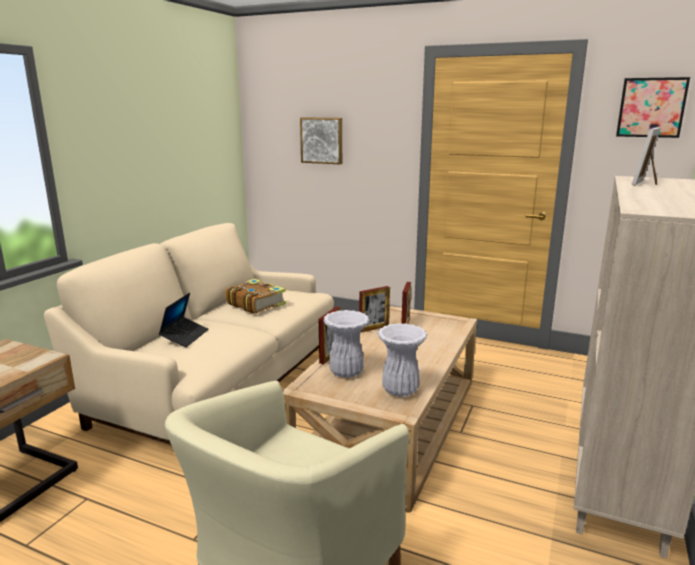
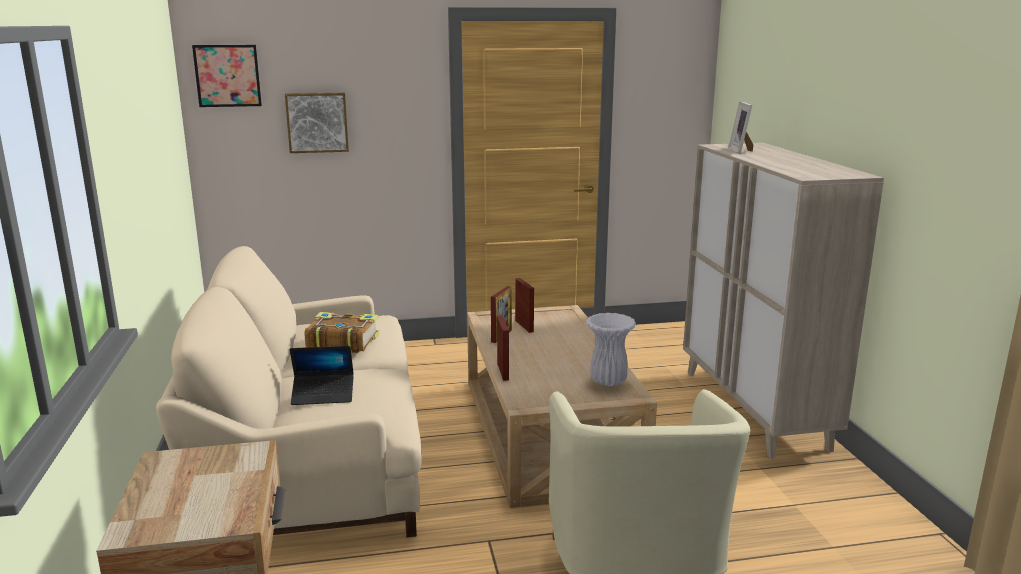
camera: 35 degrees left, 0 degrees up
laptop [159,293,208,347] -> laptop turned 105 degrees clockwise [290,346,354,405]
white vase [323,310,369,378] -> none
picture [616,77,690,138] -> picture moved to [192,45,262,107]

